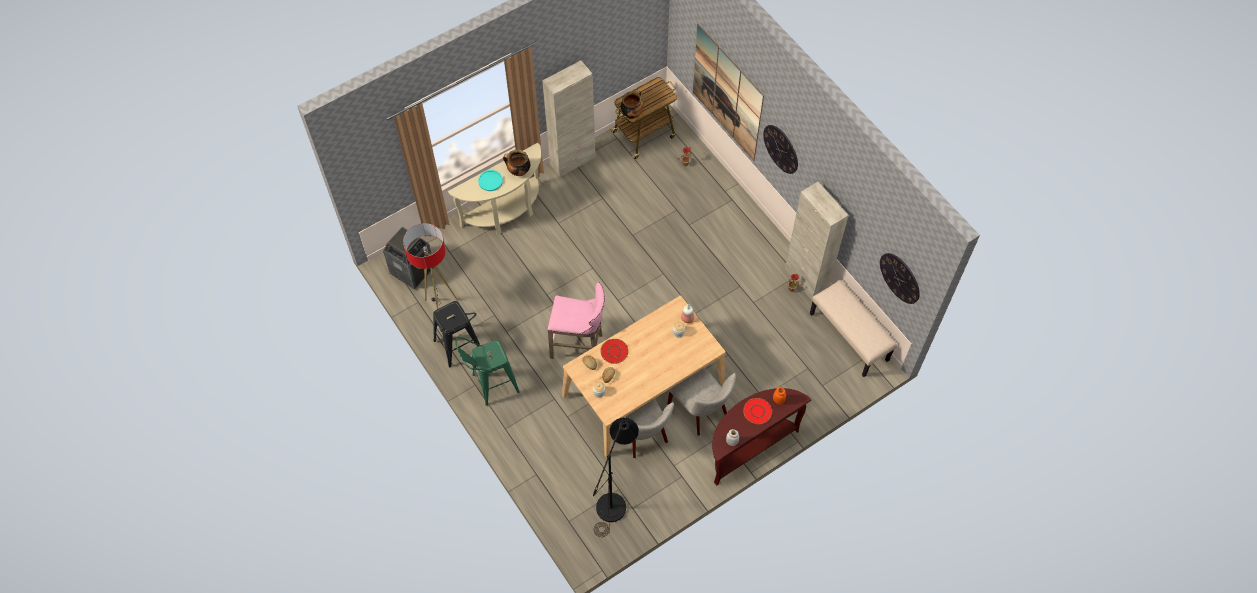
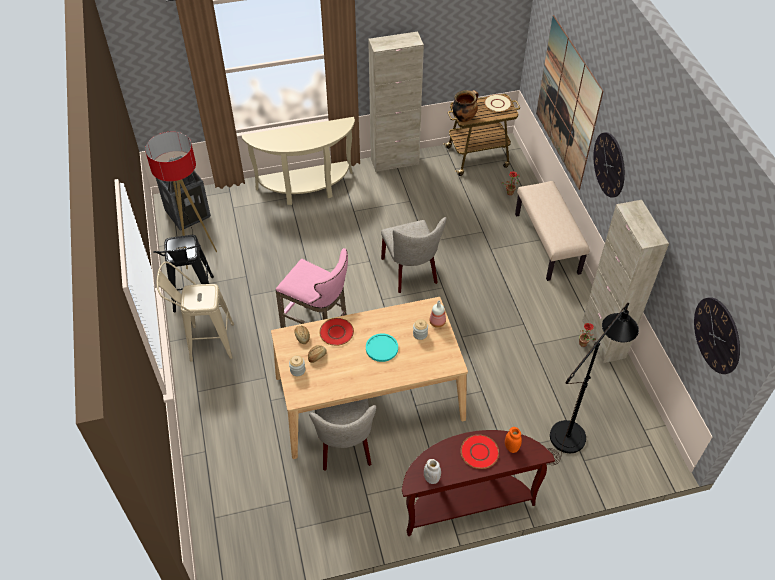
camera: 20 degrees right, 10 degrees down
green stool [455,336,520,406] -> beige stool [157,261,234,362]
turquoise plate [478,170,503,191] -> turquoise plate moved to [366,333,398,362]
cooking pot [503,149,531,176] -> none
black floor lamp [593,418,639,537] -> black floor lamp moved to [547,303,639,465]
beige chair [667,367,736,435] -> beige chair moved to [381,217,447,293]
beige bench [810,280,897,377] -> beige bench moved to [515,181,590,281]
none -> beige plate [484,94,511,112]

